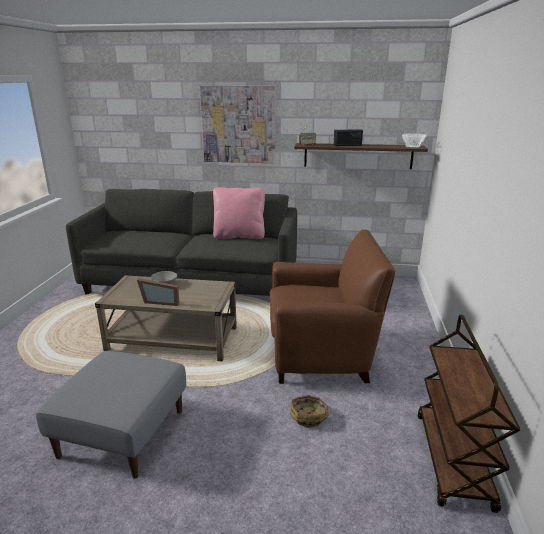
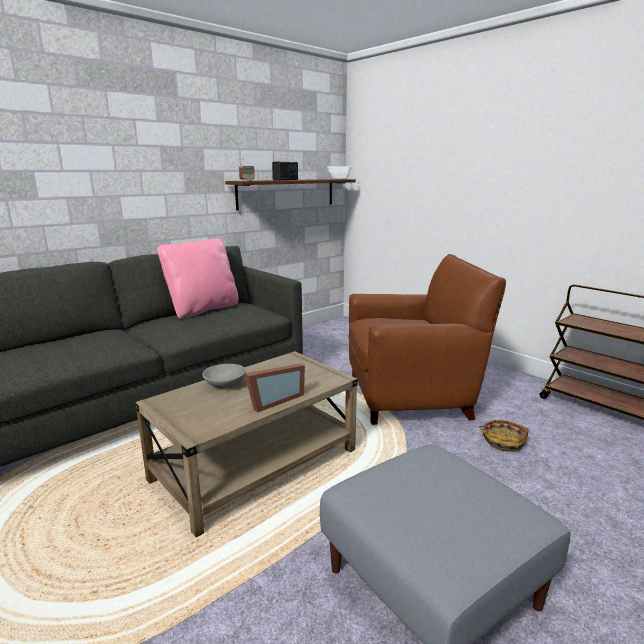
camera: 50 degrees left, 5 degrees down
picture [200,85,275,163] -> none
brown armchair [270,229,395,384] -> brown armchair turned 45 degrees clockwise [348,254,506,425]

